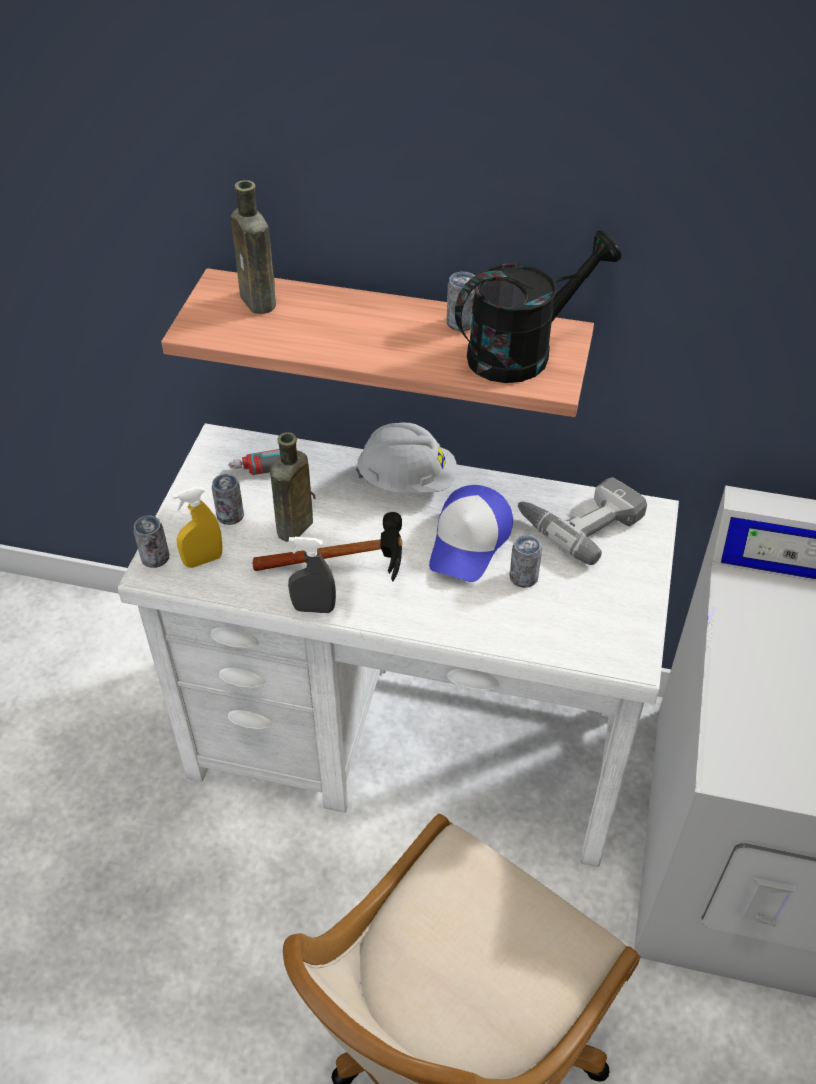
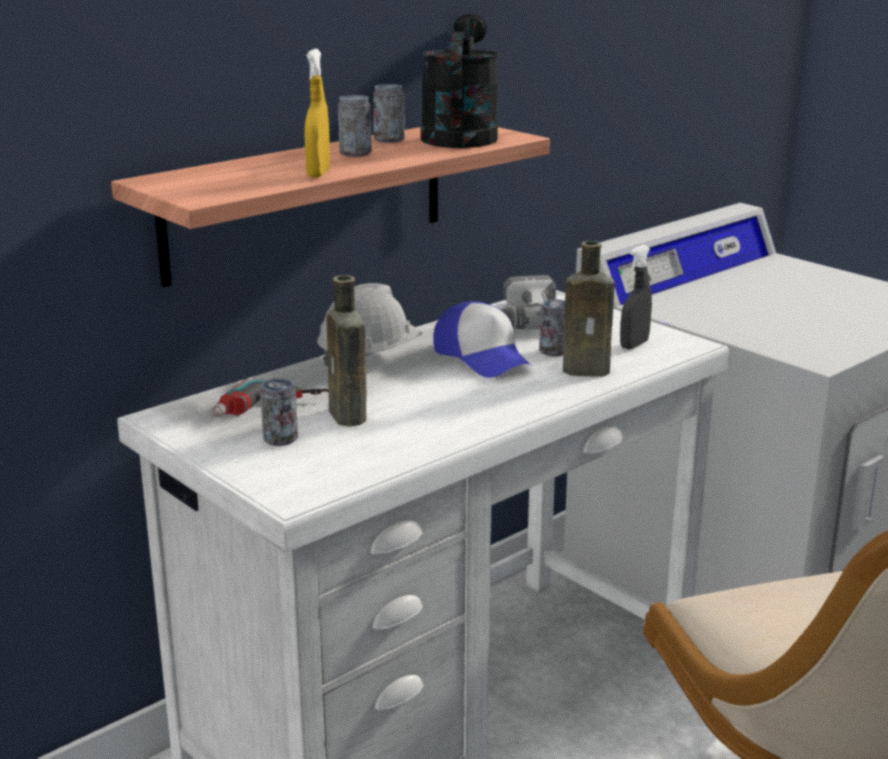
camera: 55 degrees left, 25 degrees down
can [133,516,170,568] -> can moved to [338,95,372,157]
yellow spray bottle [172,487,223,568] -> yellow spray bottle moved to [304,49,330,178]
brown bottle [231,180,276,314] -> brown bottle moved to [563,241,615,377]
hammer [253,512,402,582] -> none
grey spray bottle [288,537,336,613] -> grey spray bottle moved to [620,245,652,349]

